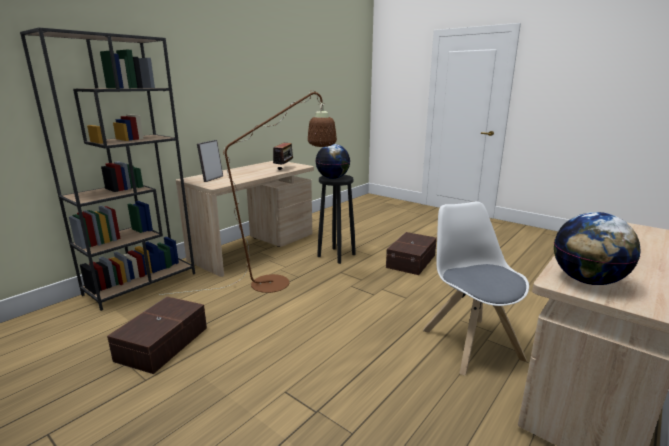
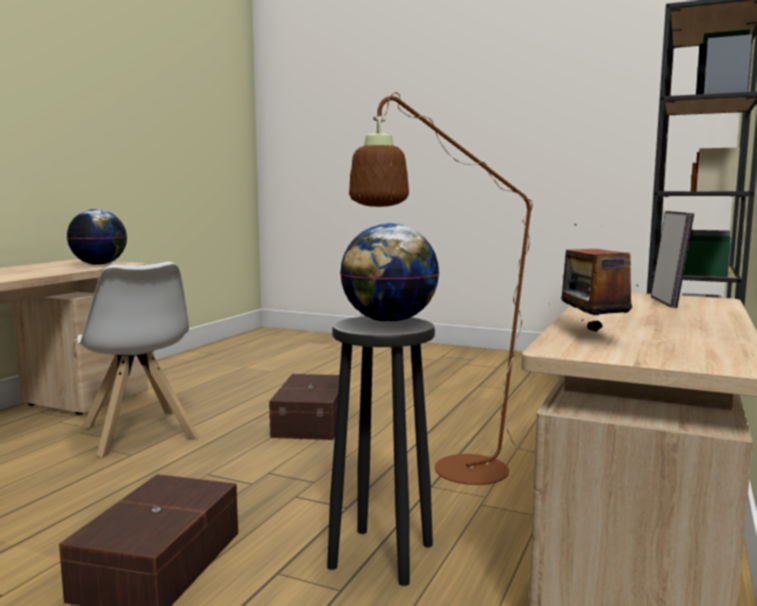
camera: 165 degrees right, 10 degrees down
brown storage box [107,297,207,374] -> brown storage box moved to [269,374,339,440]

